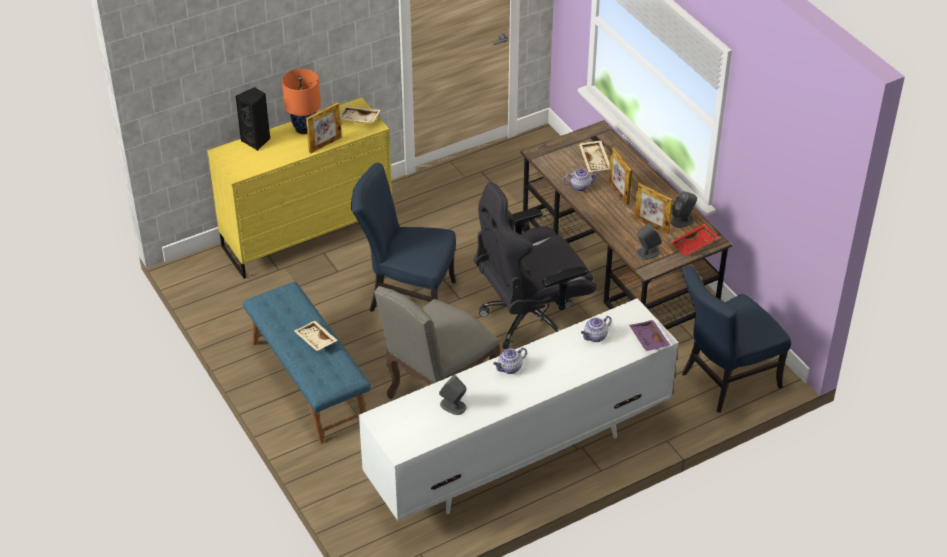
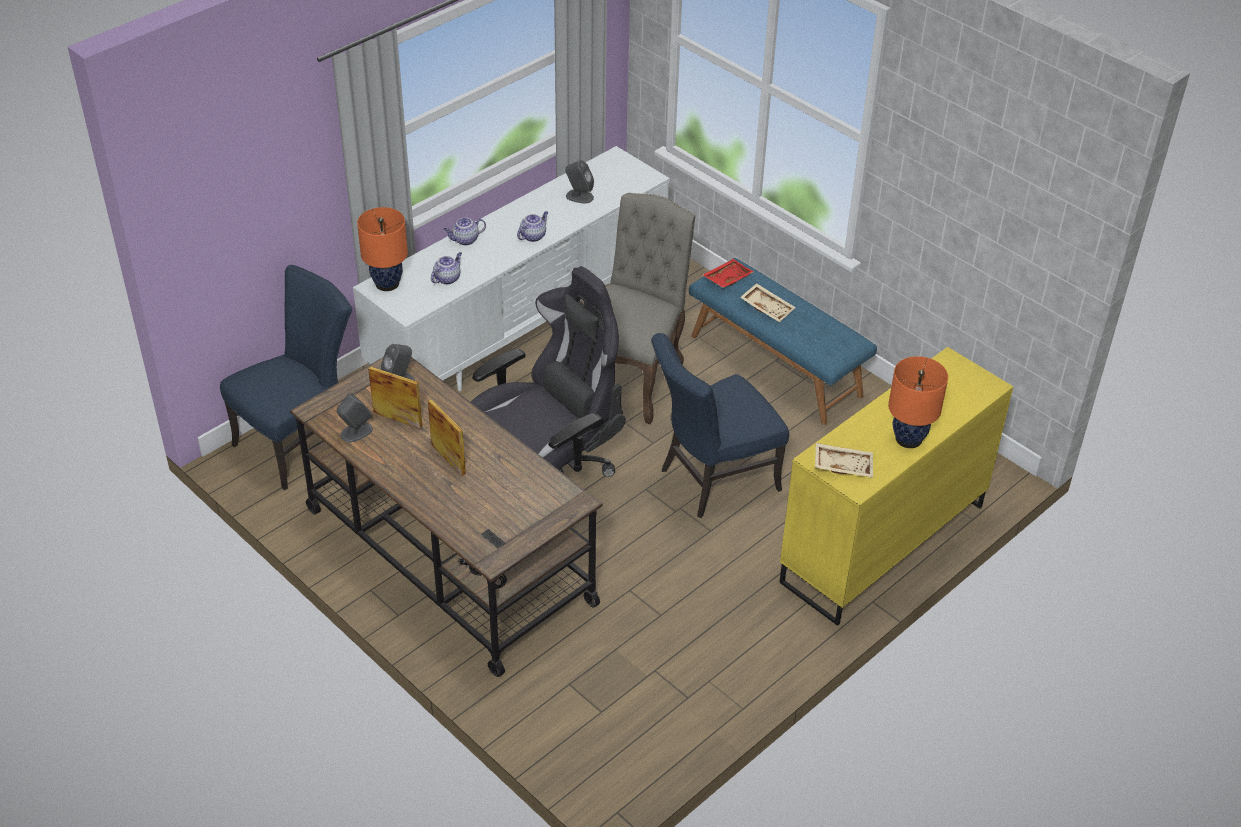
camera: 165 degrees right, 0 degrees up
black speaker [236,87,271,150] -> none
picture frame [306,102,342,153] -> none
blue chair [351,163,456,312] -> blue chair turned 150 degrees clockwise [651,333,789,518]
teapot [563,169,599,191] -> teapot moved to [444,218,486,246]
beige tray [579,140,610,172] -> none
purple tray [629,320,671,351] -> orange table lamp [357,207,408,291]
red tray [670,224,719,256] -> red tray moved to [702,259,754,288]

